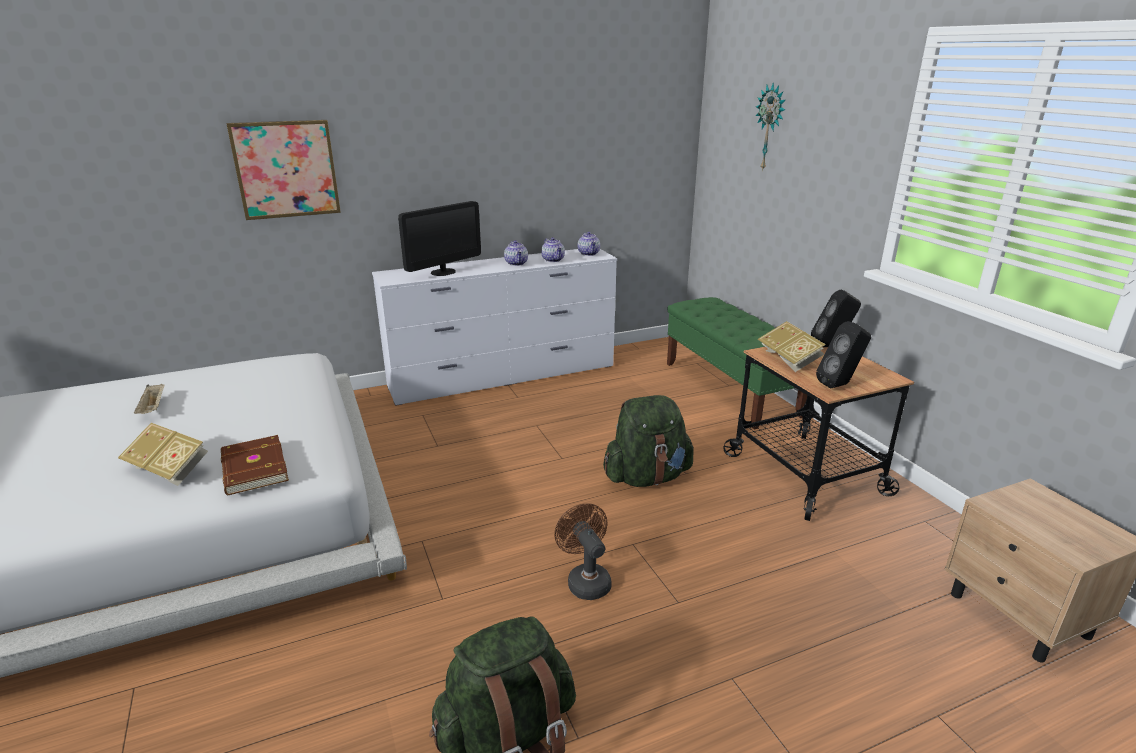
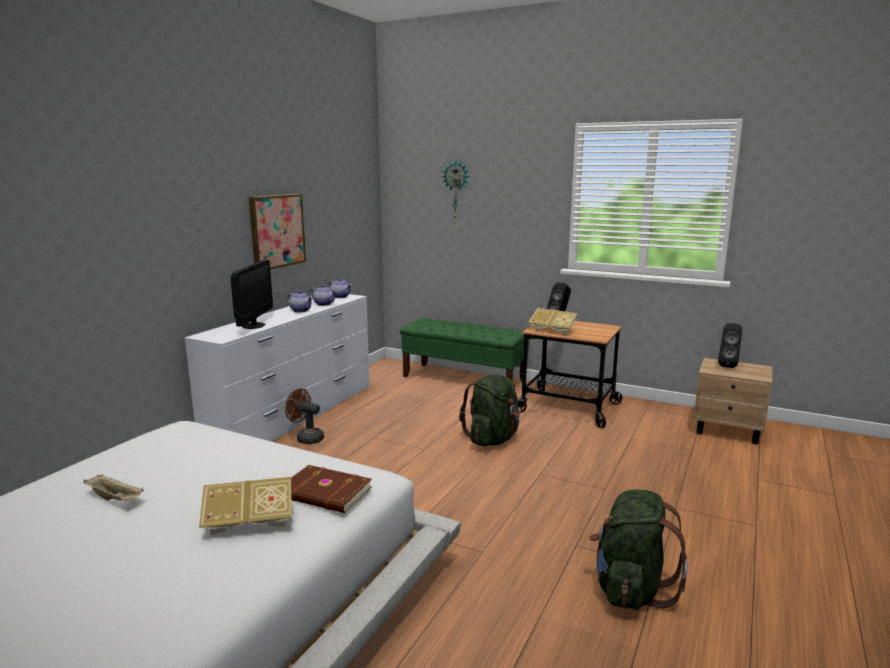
camera: 40 degrees left, 10 degrees down
picture [226,120,341,220] -> picture moved to [249,194,306,270]
brown fan [554,503,611,600] -> brown fan moved to [285,389,324,444]
black speaker [816,321,871,389] -> black speaker moved to [718,323,742,368]

